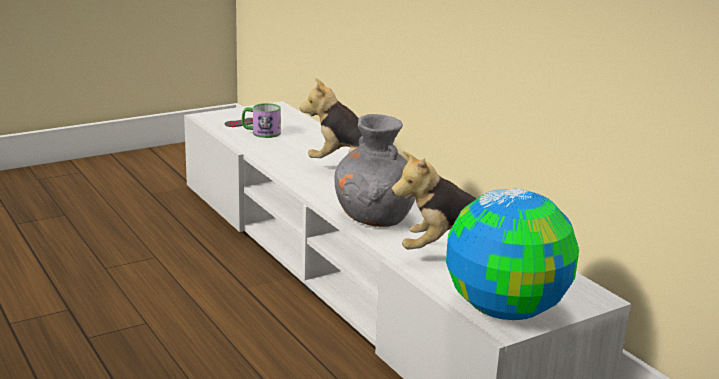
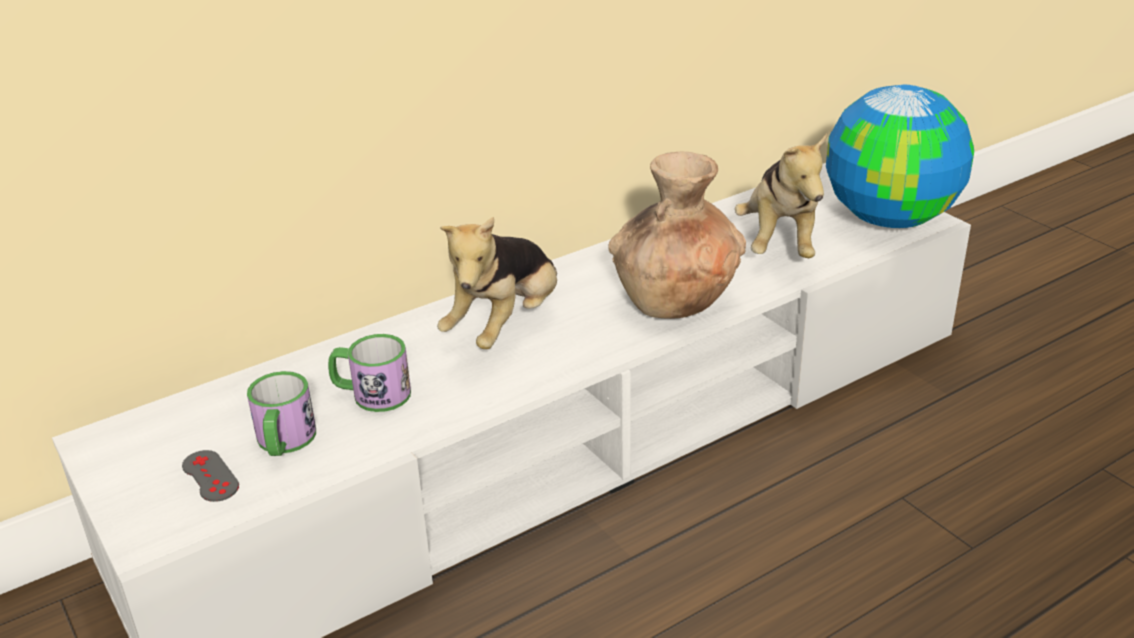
camera: 90 degrees left, 10 degrees up
grey vase [334,114,416,227] -> brown vase [608,152,746,319]
none -> mug [328,334,411,412]

